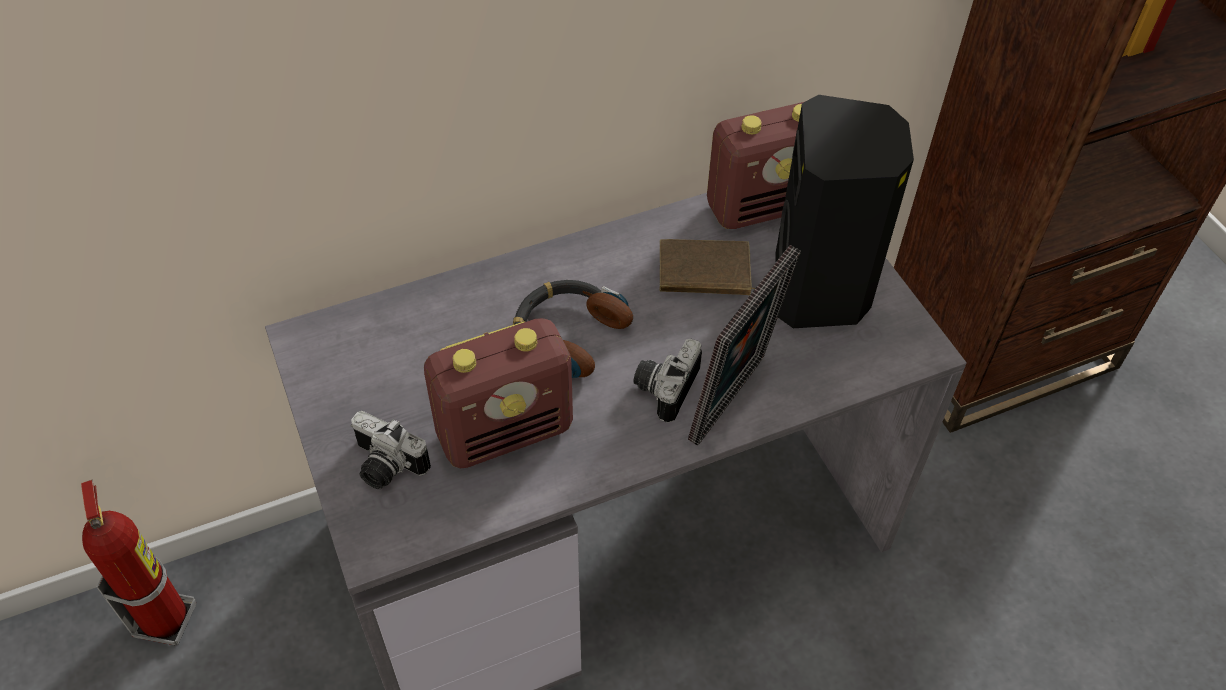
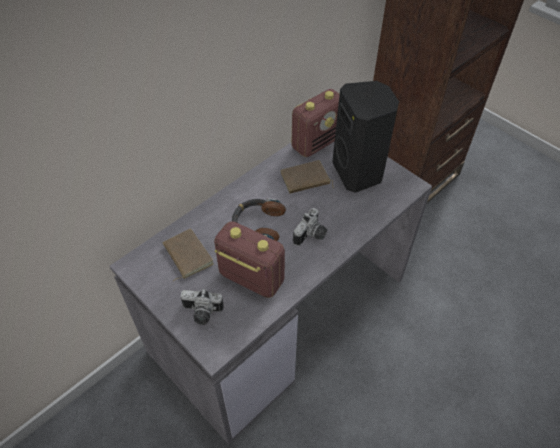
camera: 20 degrees left, 0 degrees up
fire extinguisher [81,480,196,645] -> none
radio [424,318,573,469] -> radio turned 105 degrees counterclockwise [214,221,285,298]
camera [633,338,702,423] -> camera turned 150 degrees counterclockwise [293,208,327,246]
picture frame [688,245,801,446] -> none
none -> brown book [163,228,214,281]

